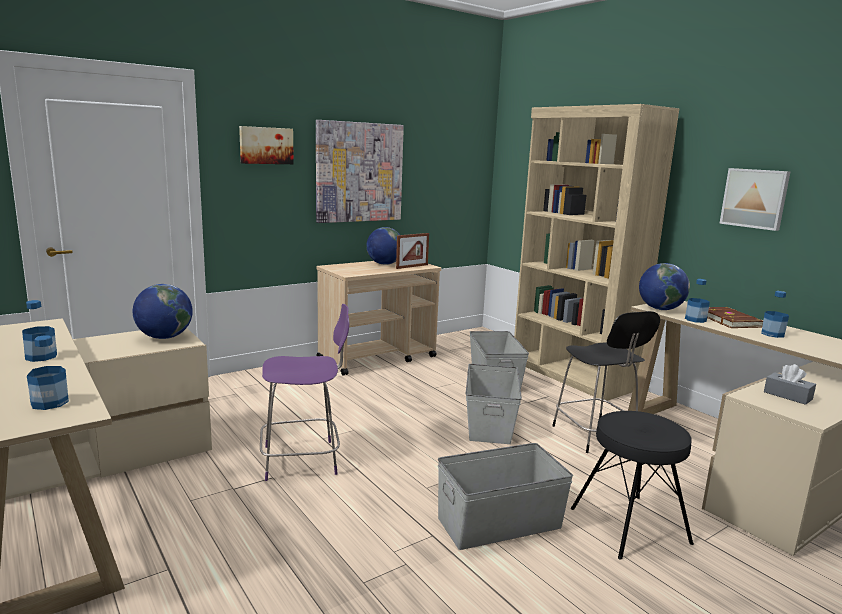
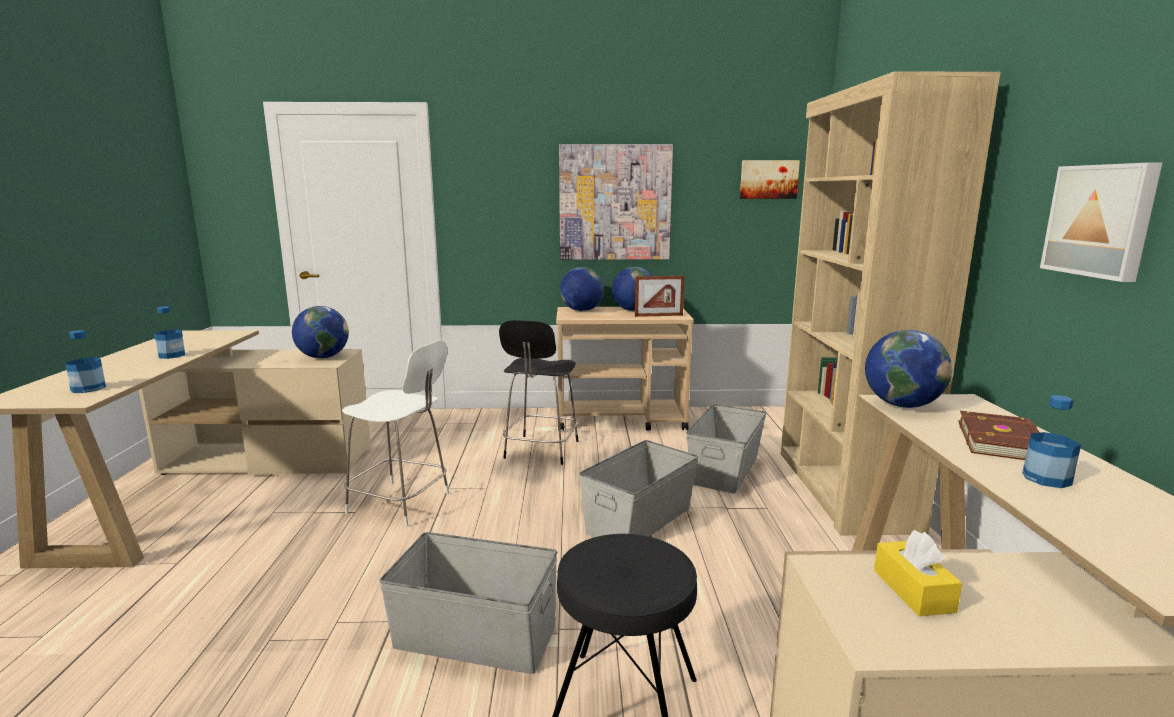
camera: 35 degrees right, 0 degrees up
picture [239,126,294,164] -> picture moved to [740,160,800,199]
purple chair [260,304,349,481] -> white chair [342,341,450,527]
black chair [552,311,660,453] -> black chair moved to [499,320,579,465]
bottle [685,279,710,323] -> none
grey tissue box [764,364,816,405] -> yellow tissue box [874,530,962,616]
none -> globe [560,267,604,311]

